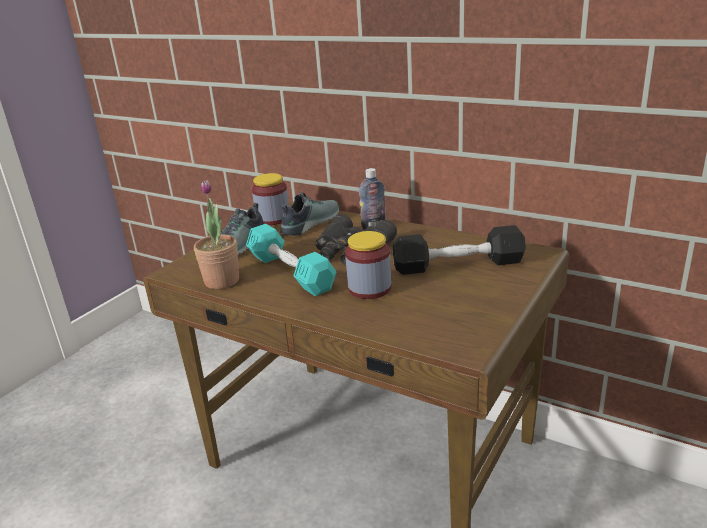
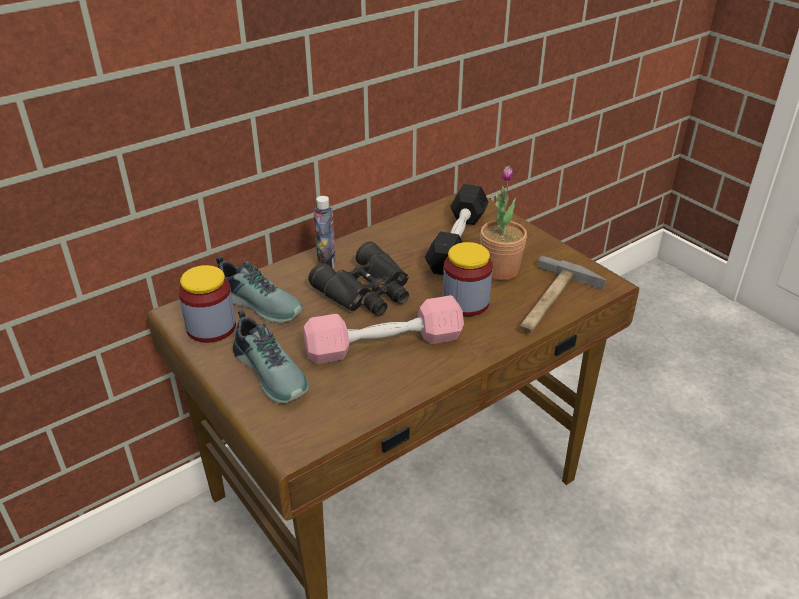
camera: 70 degrees left, 10 degrees up
potted plant [194,180,239,289] -> potted plant moved to [480,166,527,280]
turquoise dumbbell [246,224,337,296] -> pink dumbbell [304,295,464,364]
shoe [280,192,339,236] -> shoe turned 150 degrees clockwise [216,256,303,323]
none -> hammer [519,256,606,333]

